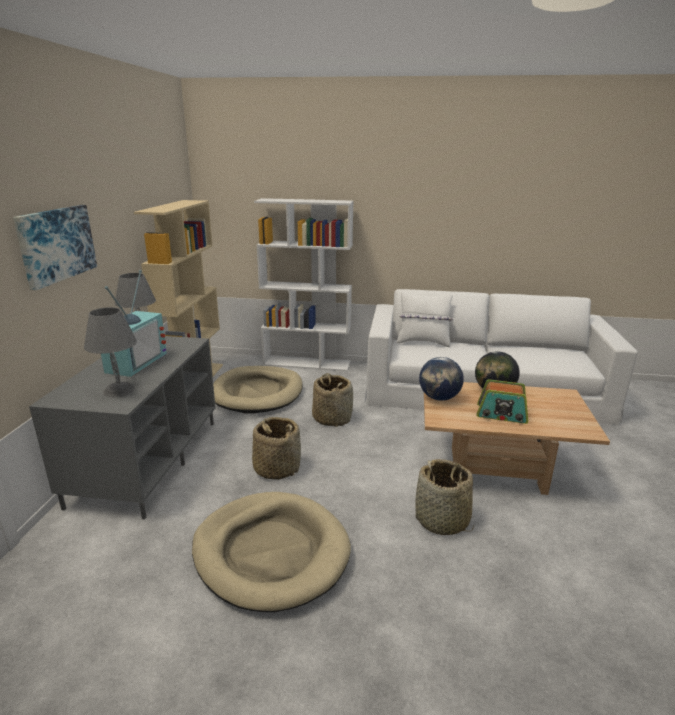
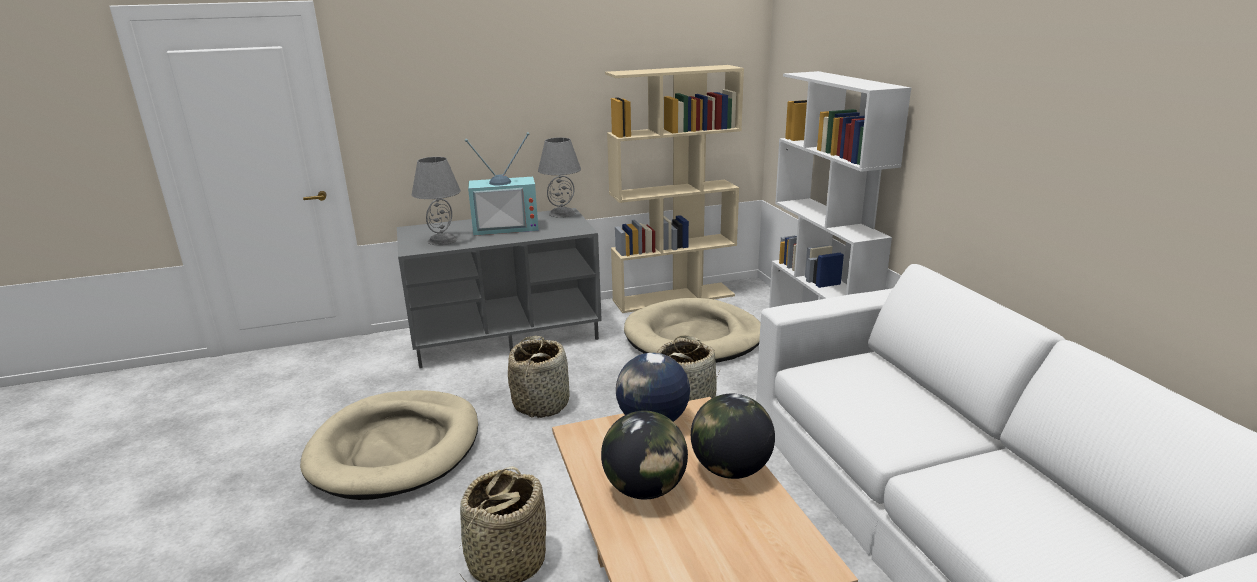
camera: 65 degrees right, 0 degrees up
picture [13,205,97,290] -> none
white pillow [396,291,453,347] -> none
radio [476,379,528,424] -> globe [601,411,688,499]

